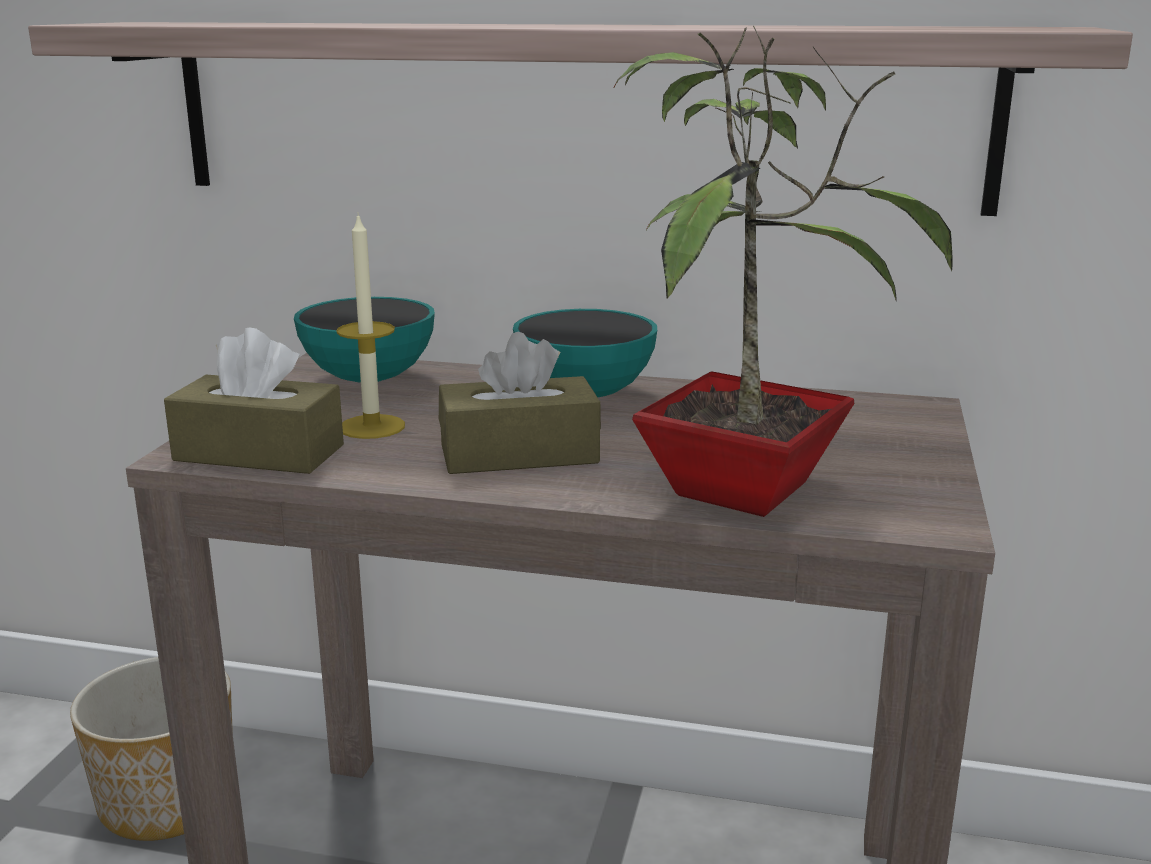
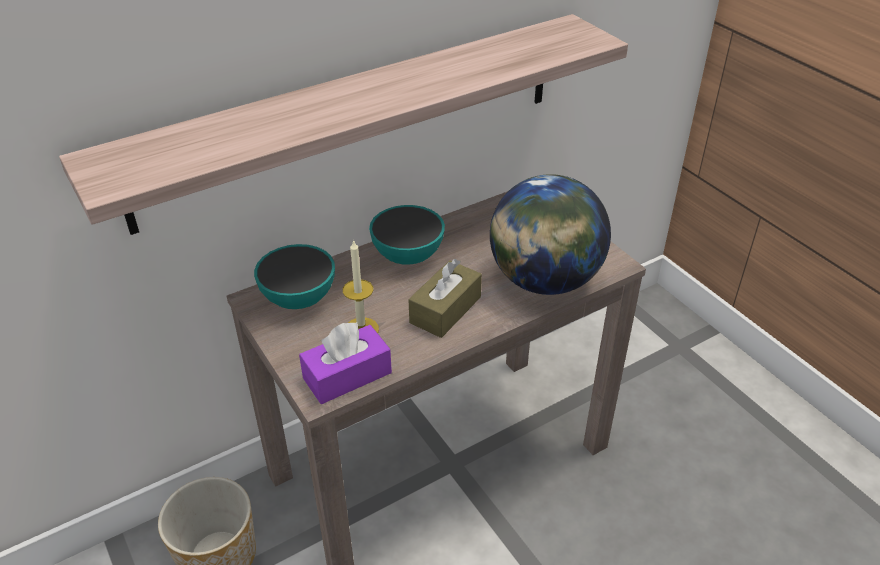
camera: 45 degrees left, 20 degrees up
brown tissue box [164,327,344,474] -> purple tissue box [299,322,392,404]
potted plant [613,25,952,517] -> globe [490,174,611,295]

